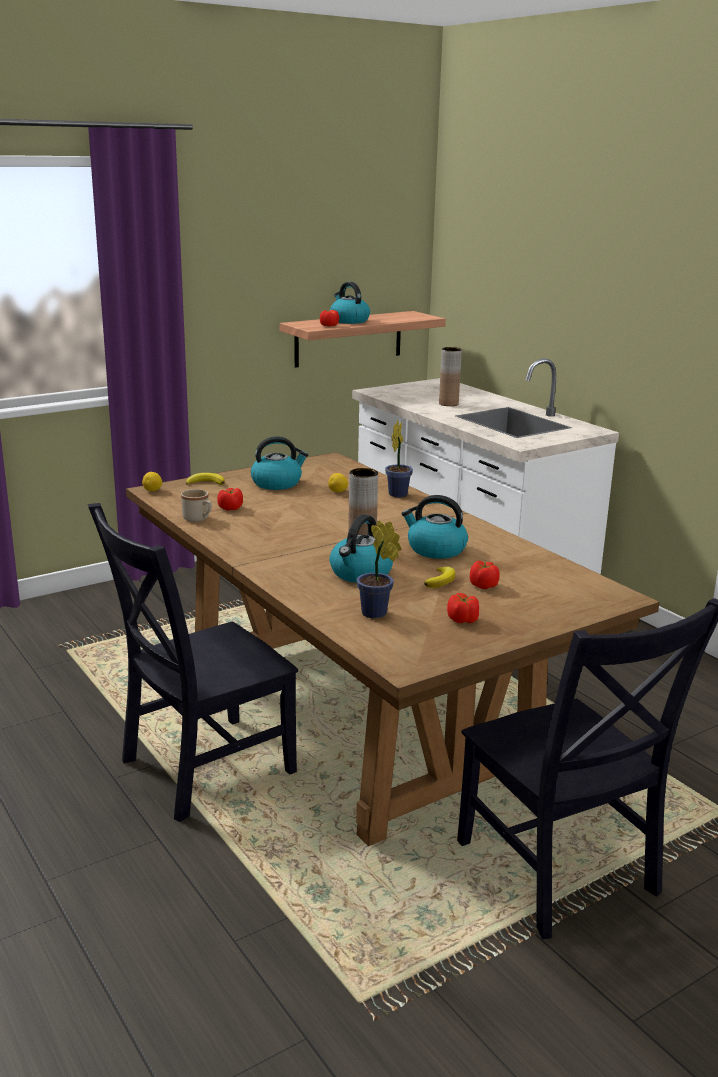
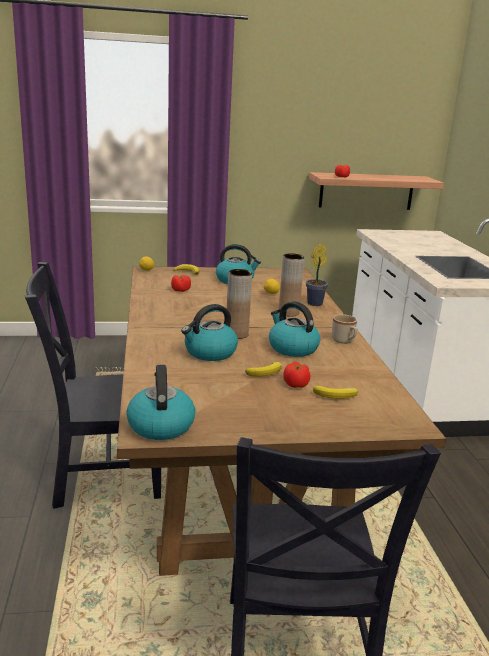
camera: 25 degrees right, 0 degrees up
beige mug [181,489,212,522] -> beige mug moved to [332,314,357,344]
kettle [330,282,370,324] -> kettle moved to [126,365,195,440]
potted plant [357,520,401,618] -> none
brown vase [439,347,462,406] -> brown vase moved to [279,253,304,317]
tomato [447,593,479,623] -> none
none -> banana [313,386,358,399]

